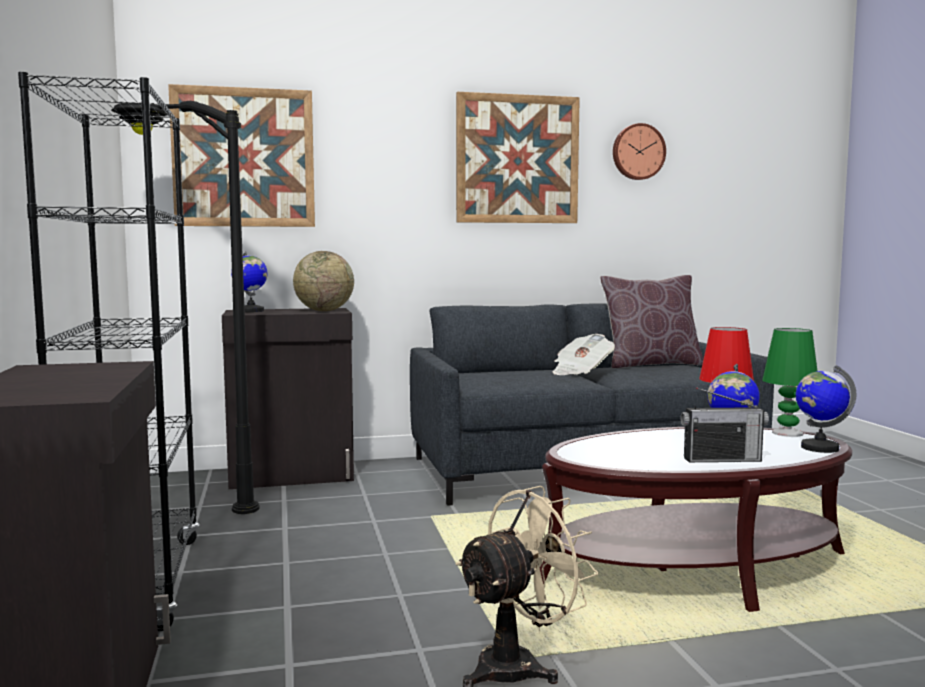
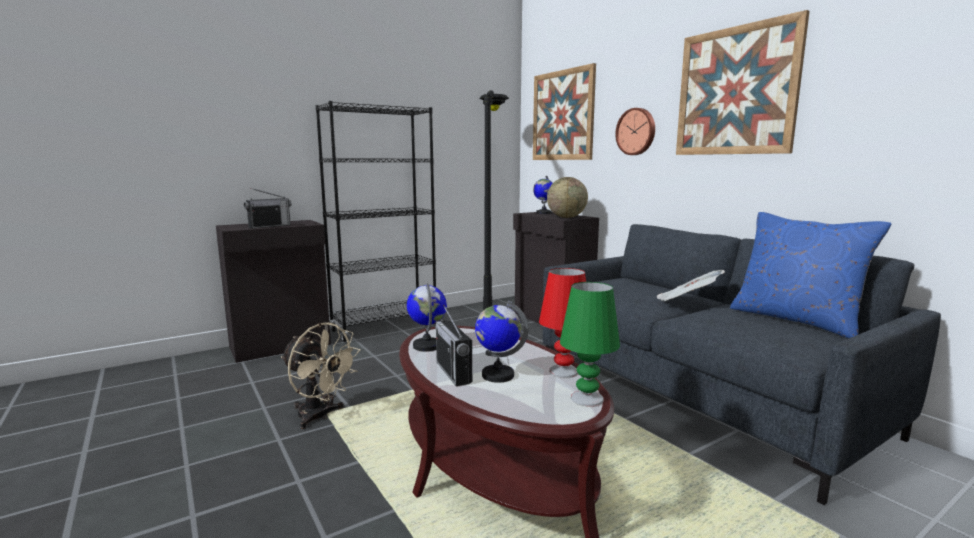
camera: 70 degrees right, 5 degrees up
brown pillow [600,275,704,368] -> blue pillow [730,212,892,338]
wall clock [613,123,666,180] -> wall clock moved to [615,108,655,155]
globe [796,365,856,453] -> globe moved to [407,283,447,351]
none -> radio [244,188,292,228]

